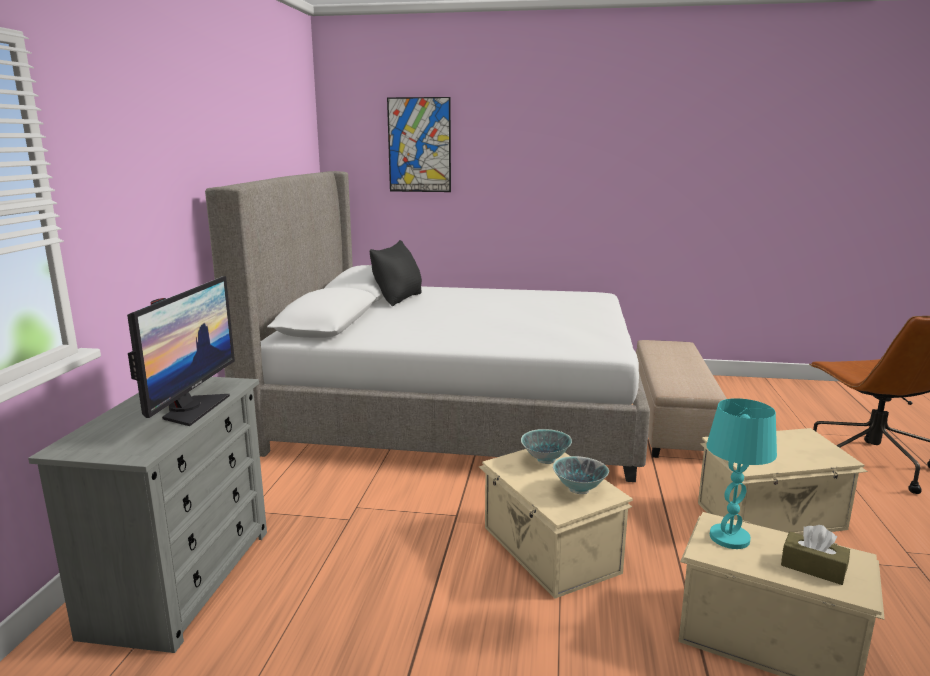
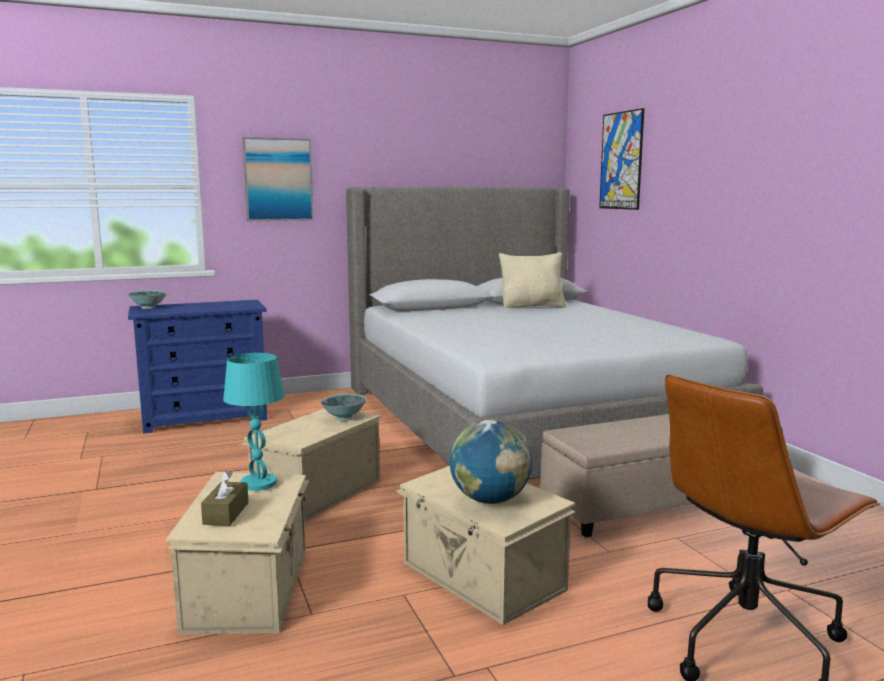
camera: 60 degrees right, 5 degrees down
grey dresser [28,377,267,653] -> blue dresser [128,300,267,434]
monitor [127,276,235,426] -> none
black pillow [370,240,422,306] -> beige pillow [499,252,566,308]
bowl [553,456,609,494] -> bowl moved to [128,290,167,309]
none -> picture [242,137,314,221]
none -> globe [449,420,532,504]

